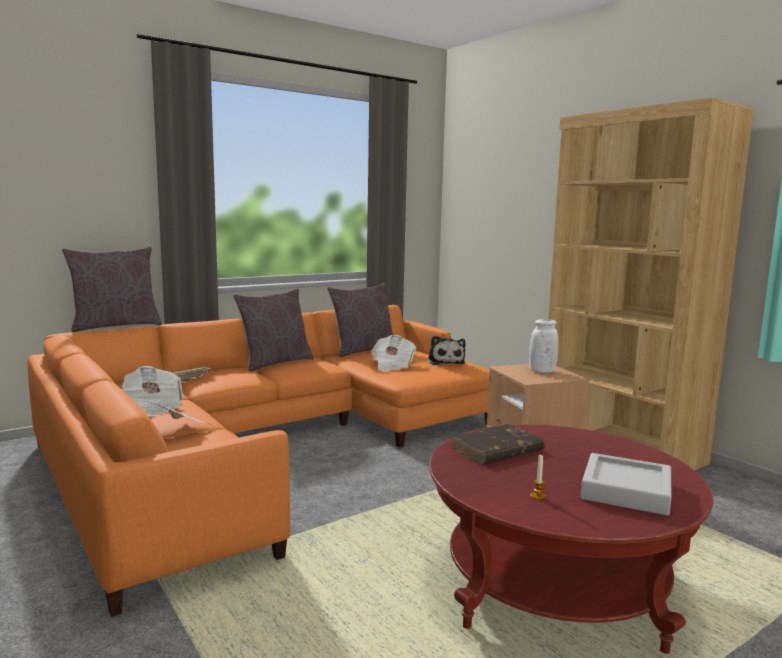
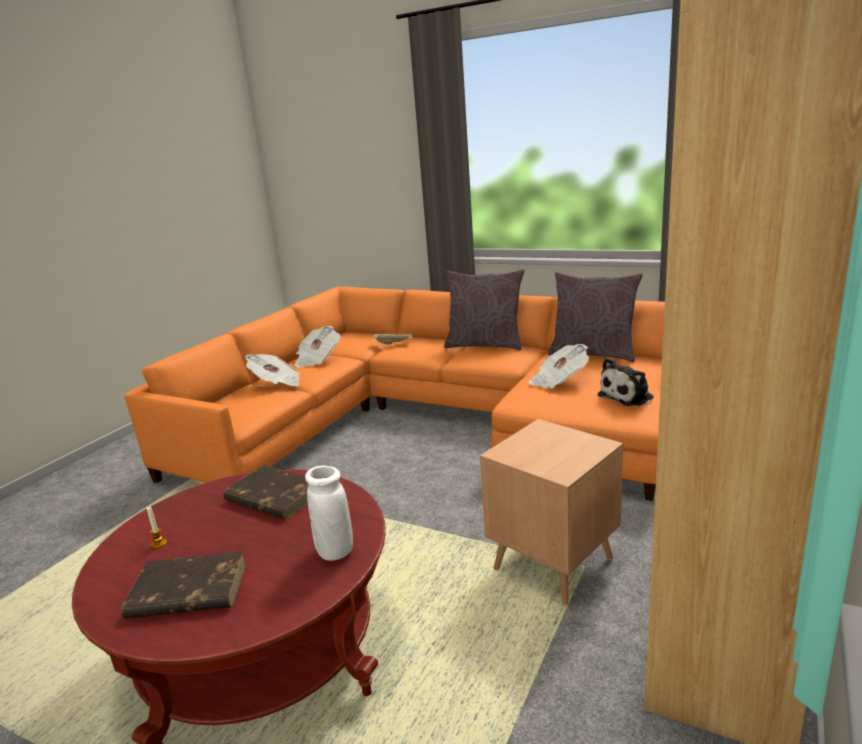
camera: 65 degrees right, 10 degrees up
grey pillow [62,247,162,332] -> none
white vase [529,319,558,373] -> white vase moved to [305,465,353,561]
grey tray [581,453,671,516] -> brown book [122,551,247,619]

